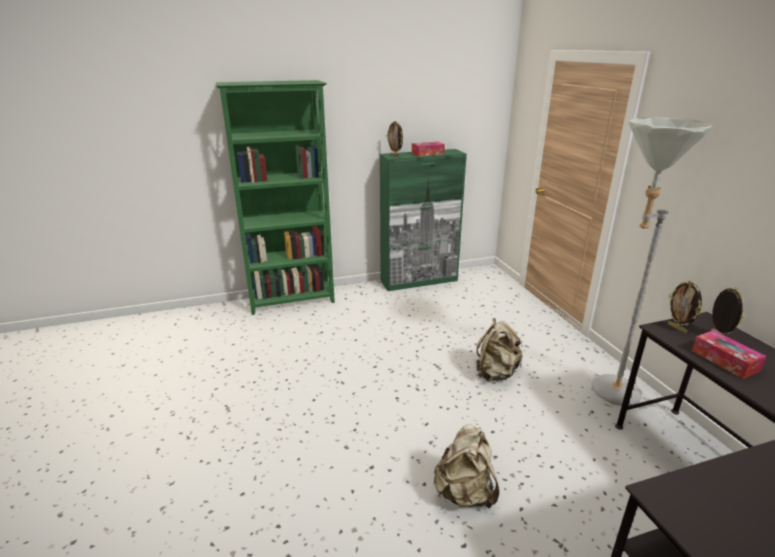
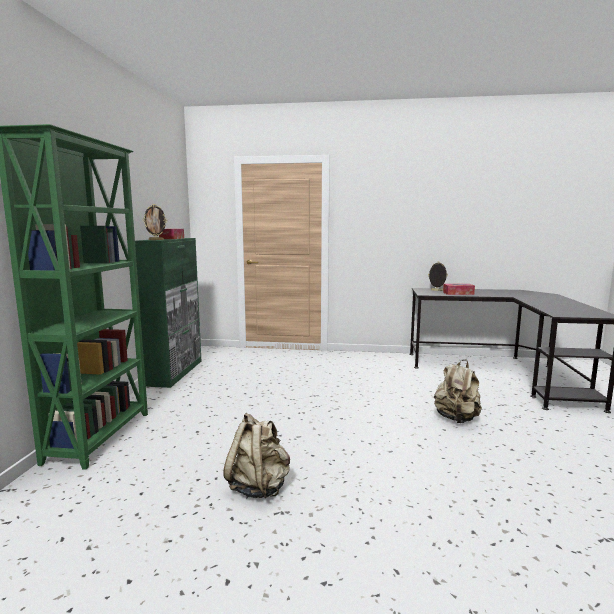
camera: 65 degrees left, 15 degrees down
beige backpack [476,318,523,381] -> beige backpack moved to [223,413,290,498]
grey floor lamp [591,117,712,406] -> none
picture frame [668,280,702,334] -> none

